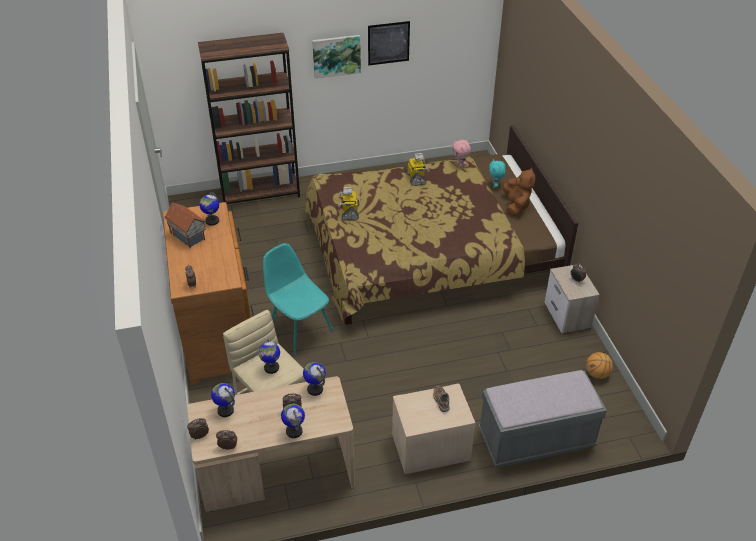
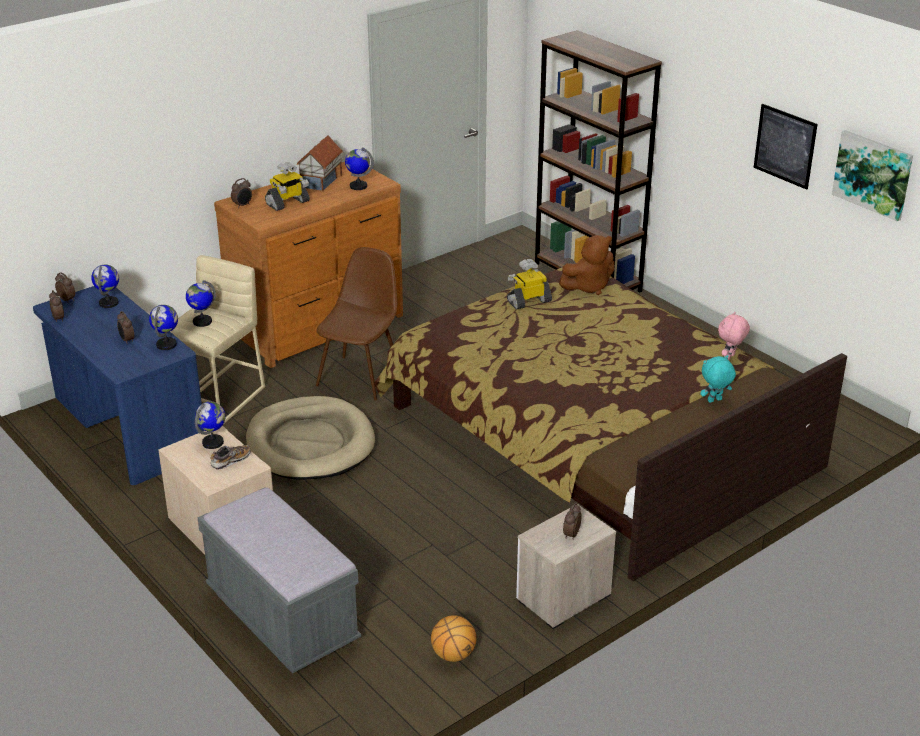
camera: 65 degrees right, 10 degrees down
beige desk [187,376,355,512] -> blue desk [33,286,205,485]
turquoise chair [263,243,333,355] -> brown chair [316,247,397,400]
globe [281,404,305,438] -> globe moved to [195,402,226,449]
picture [312,35,361,79] -> picture moved to [832,130,913,221]
toy robot [405,153,430,186] -> toy robot moved to [265,162,310,211]
brown plush toy [503,167,535,216] -> brown plush toy moved to [559,235,615,295]
none -> beige dog bed [246,396,375,480]

